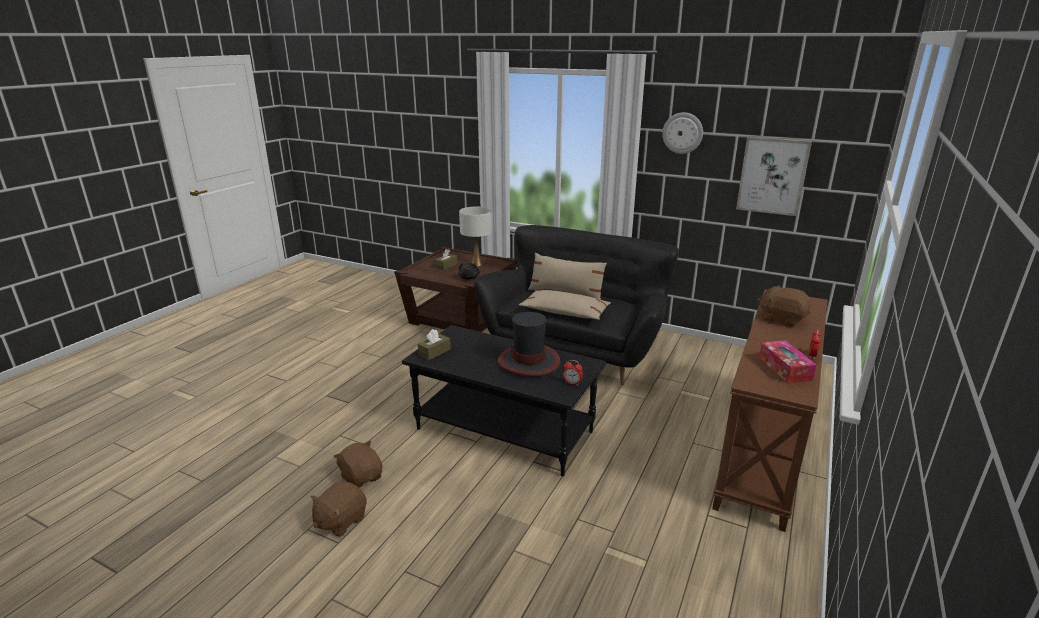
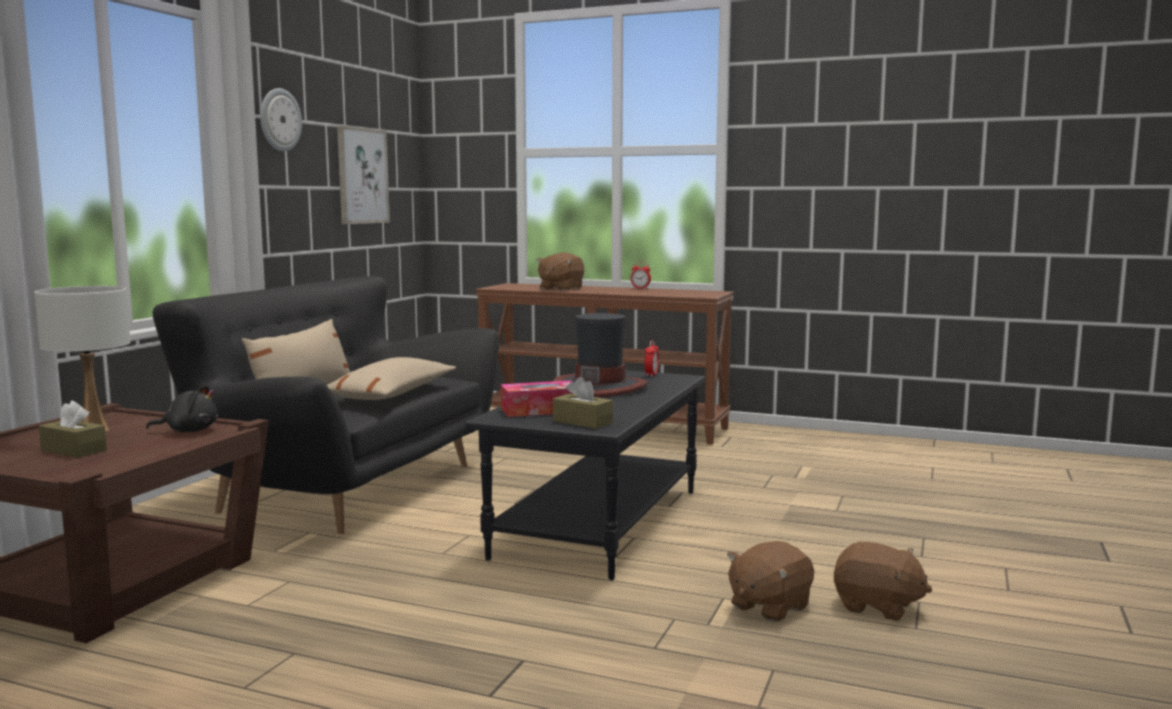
camera: 95 degrees left, 15 degrees down
tissue box [759,340,817,383] -> tissue box moved to [501,381,573,417]

